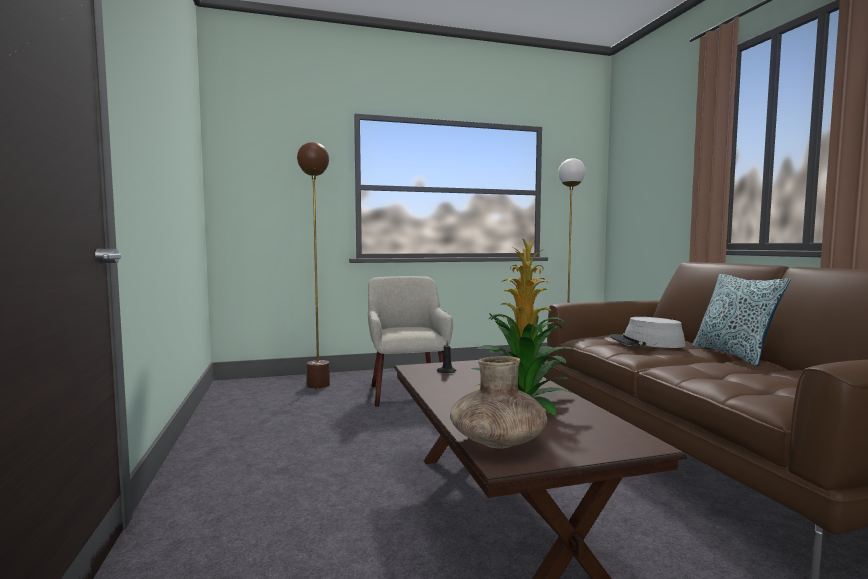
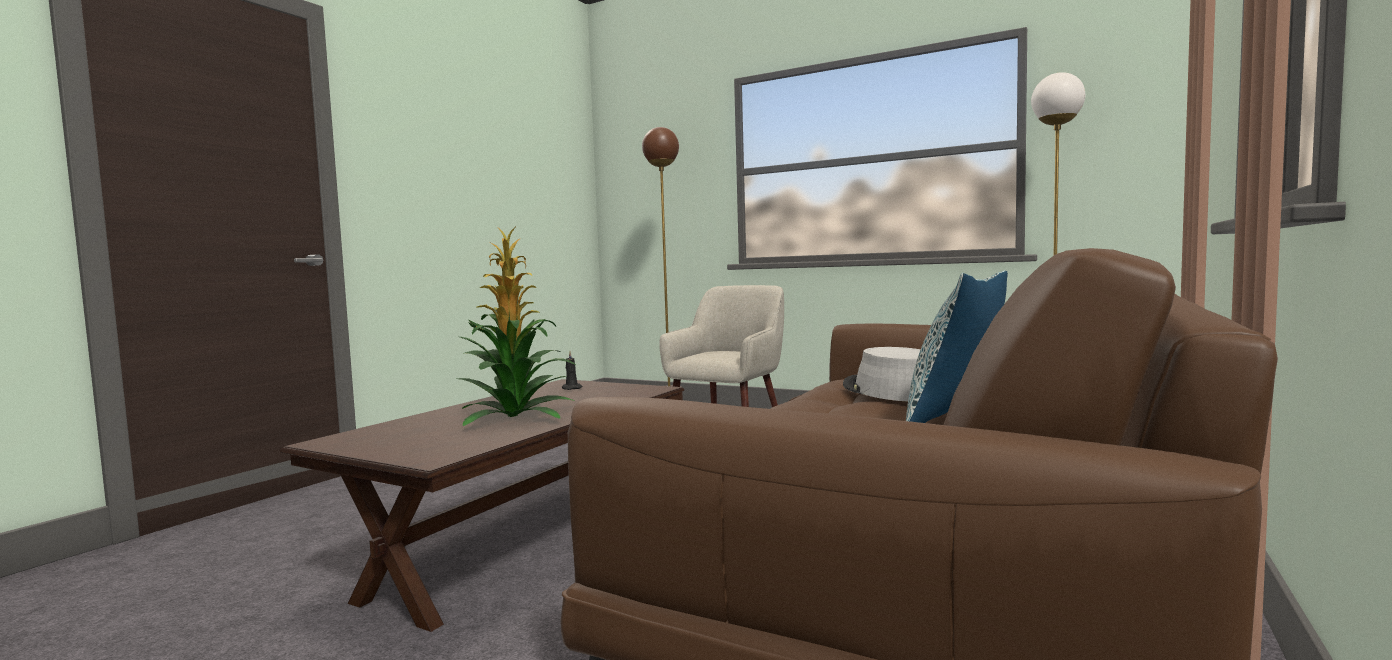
camera: 45 degrees right, 0 degrees up
brown vase [450,356,547,449] -> none

